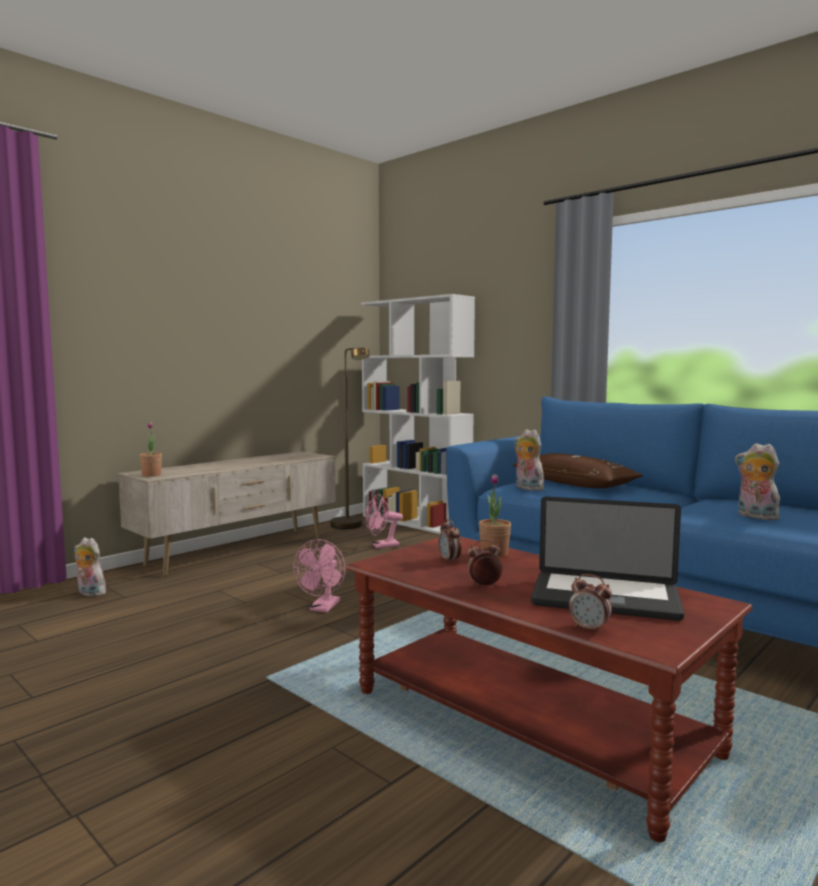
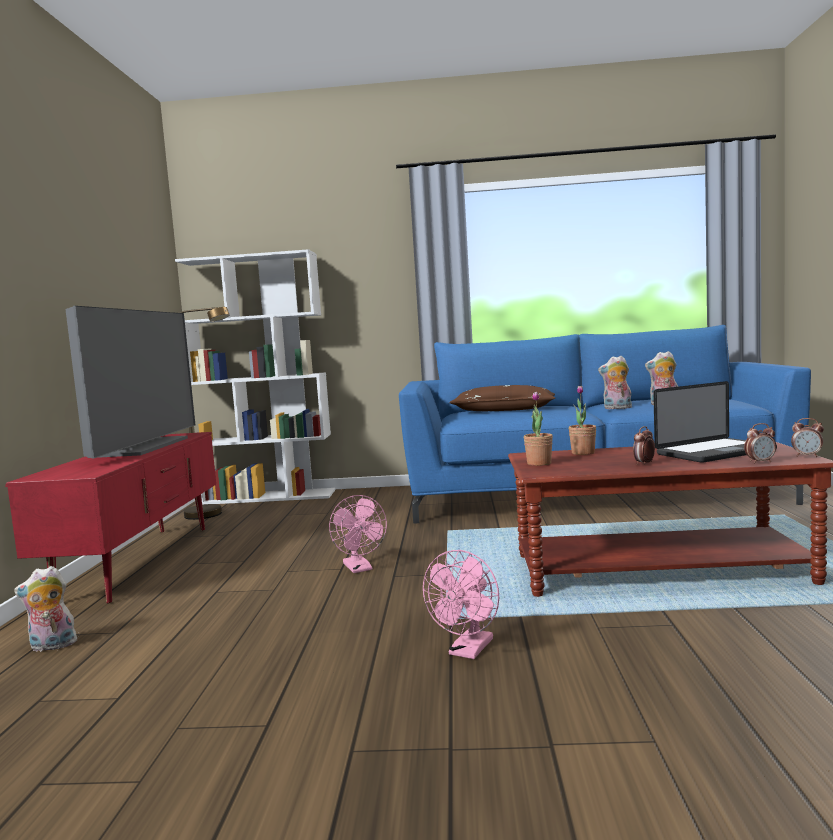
camera: 40 degrees left, 0 degrees up
beige tv stand [118,451,336,576] -> red tv stand [5,432,216,603]
potted plant [139,422,162,476] -> potted plant moved to [524,392,553,466]
pink fan [365,494,403,548] -> pink fan moved to [423,550,499,659]
alarm clock [438,519,461,564] -> alarm clock moved to [791,418,824,457]
plush toy [514,429,544,491] -> plush toy moved to [598,356,632,409]
none -> television [65,306,195,459]

